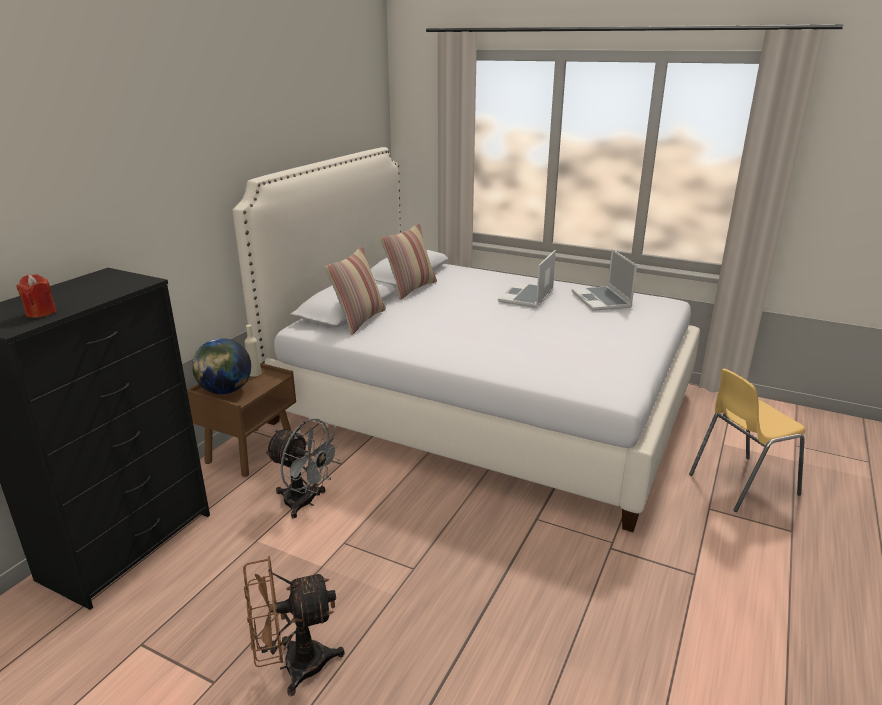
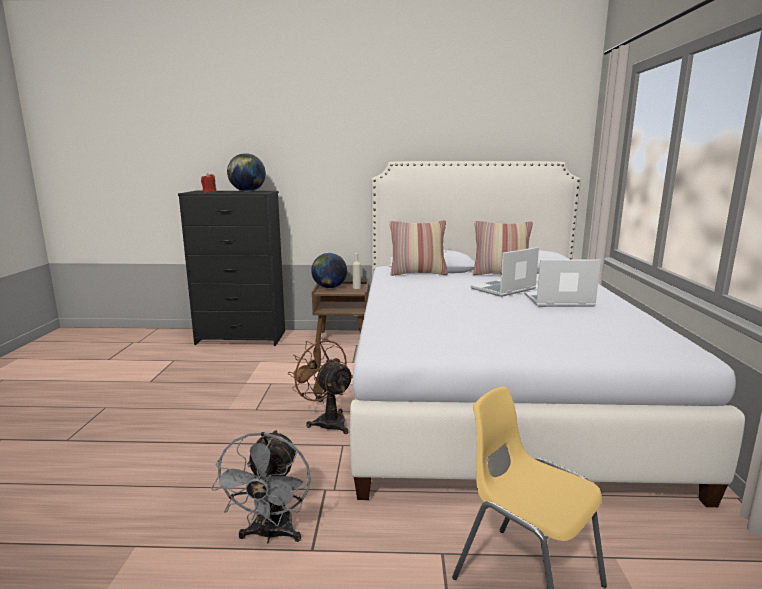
camera: 65 degrees right, 10 degrees down
brown fan [243,556,345,696] -> brown fan moved to [287,338,353,434]
grey fan [265,418,342,518] -> grey fan moved to [211,430,311,544]
laptop [572,249,637,311] -> laptop moved to [470,247,539,297]
none -> globe [227,153,266,192]

